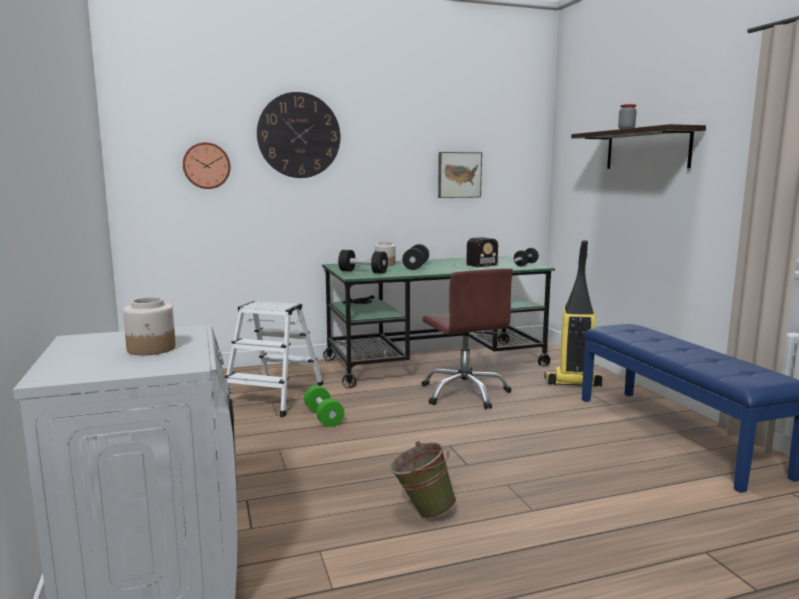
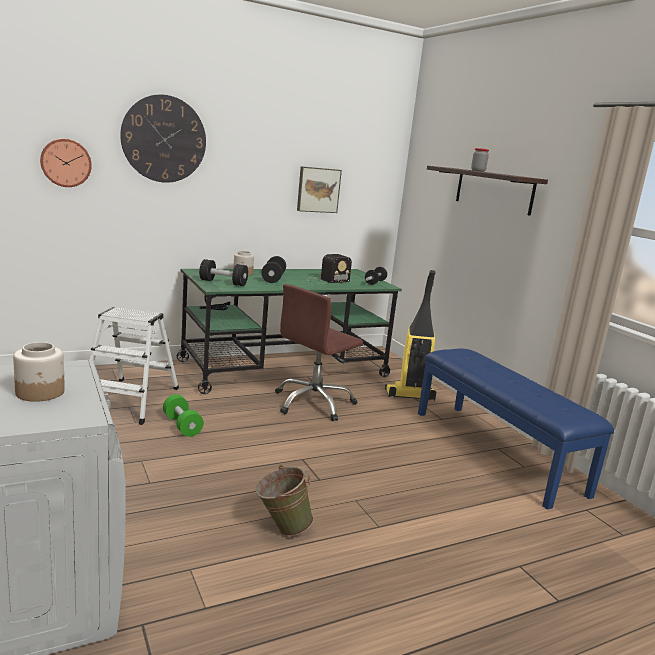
camera: 10 degrees left, 5 degrees up
brown office chair [422,268,513,409] -> brown office chair turned 75 degrees clockwise [275,284,363,421]

